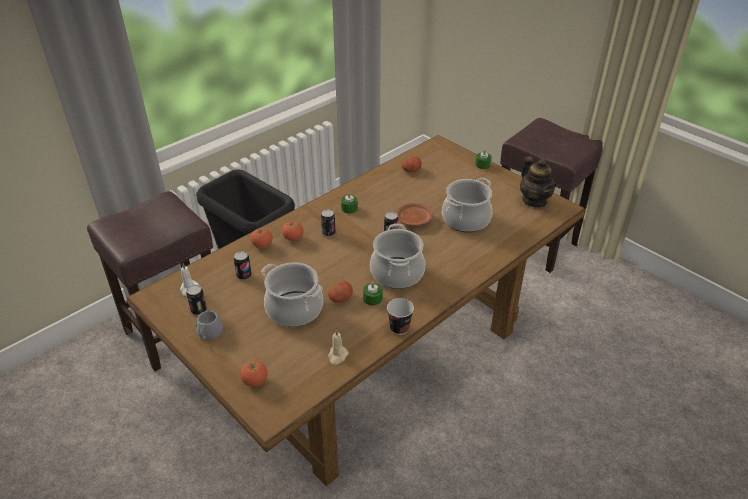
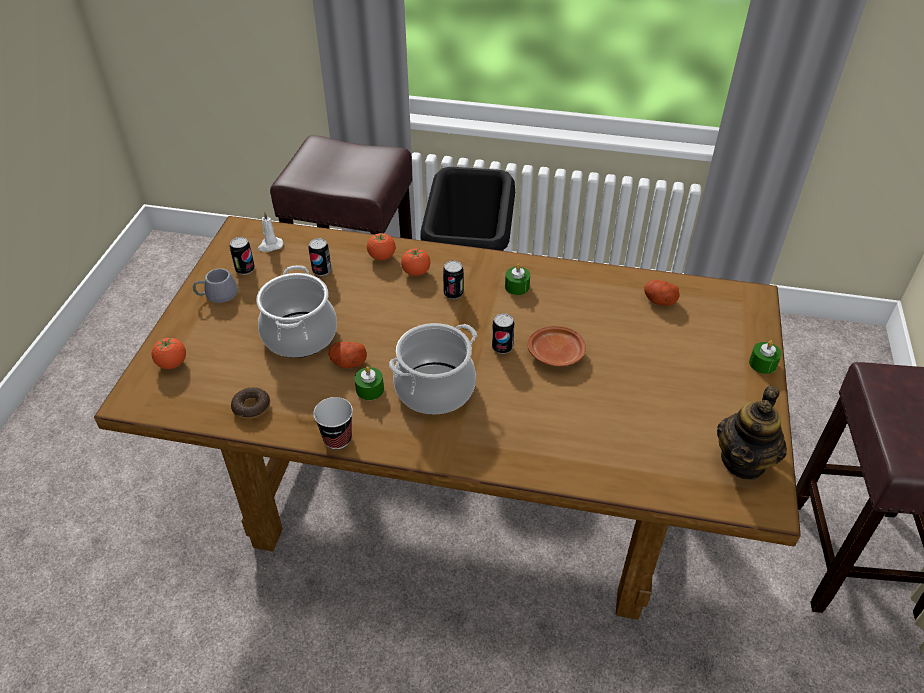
camera: 55 degrees right, 5 degrees up
beige candle [328,329,349,365] -> donut [231,387,270,420]
cooking pot [442,178,492,232] -> none

